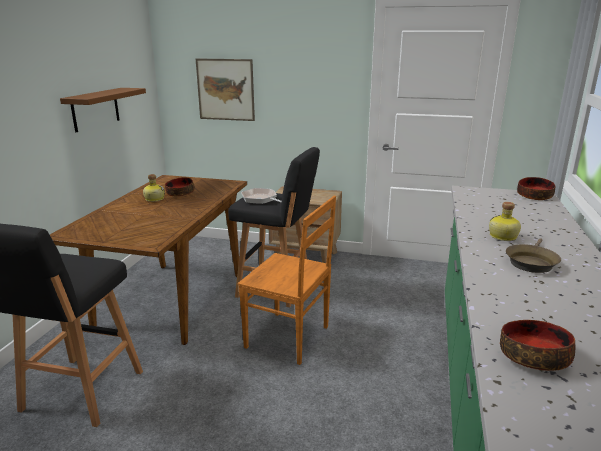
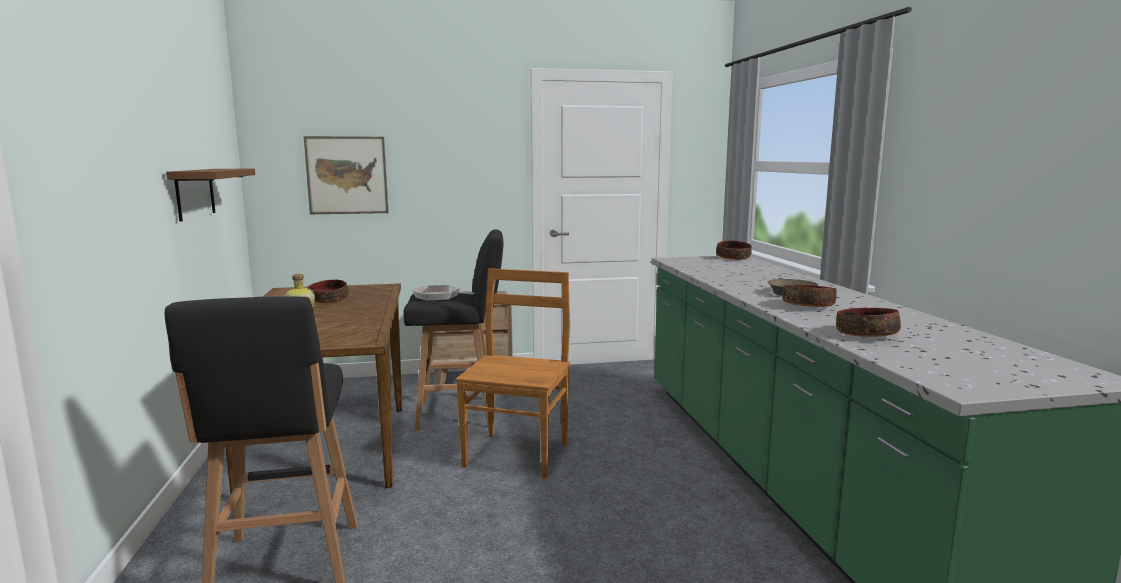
camera: 25 degrees left, 10 degrees down
brown chair [238,196,336,365] -> brown chair turned 75 degrees counterclockwise [455,268,570,479]
bottle [489,202,521,241] -> none
none -> bowl [783,284,837,307]

